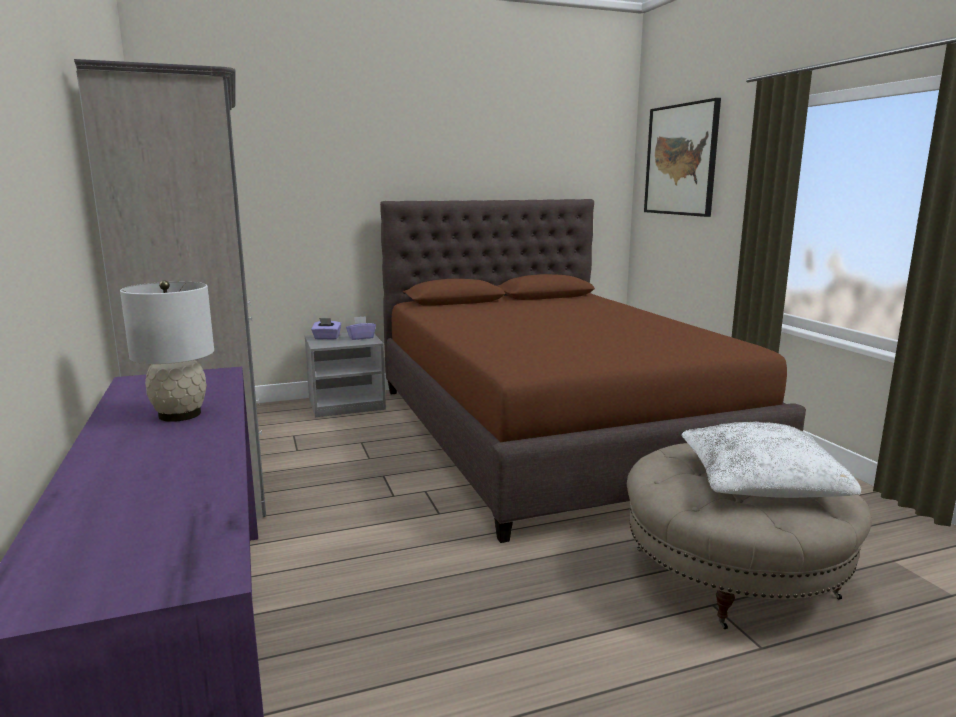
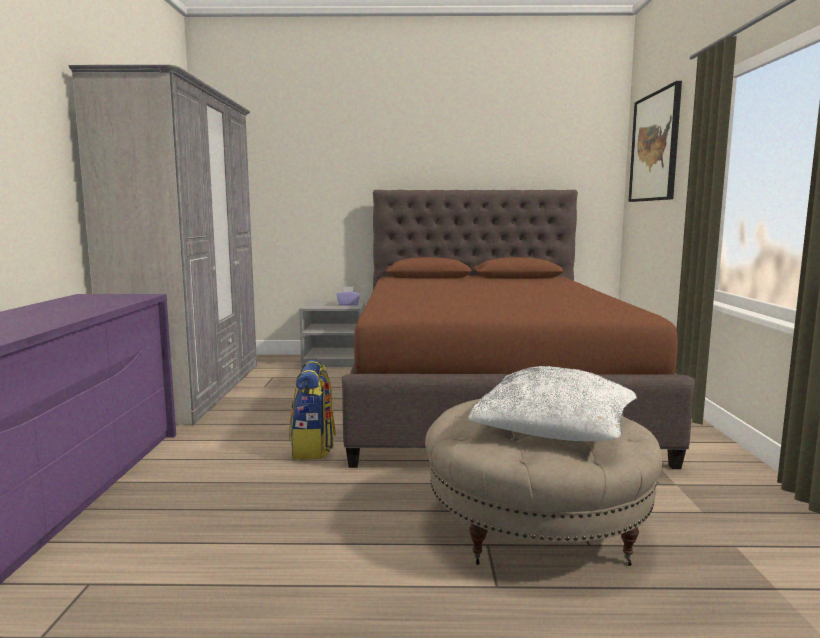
camera: 20 degrees right, 5 degrees down
white table lamp [120,280,214,422] -> none
purple tissue box [311,318,341,340] -> none
none -> backpack [289,360,336,460]

